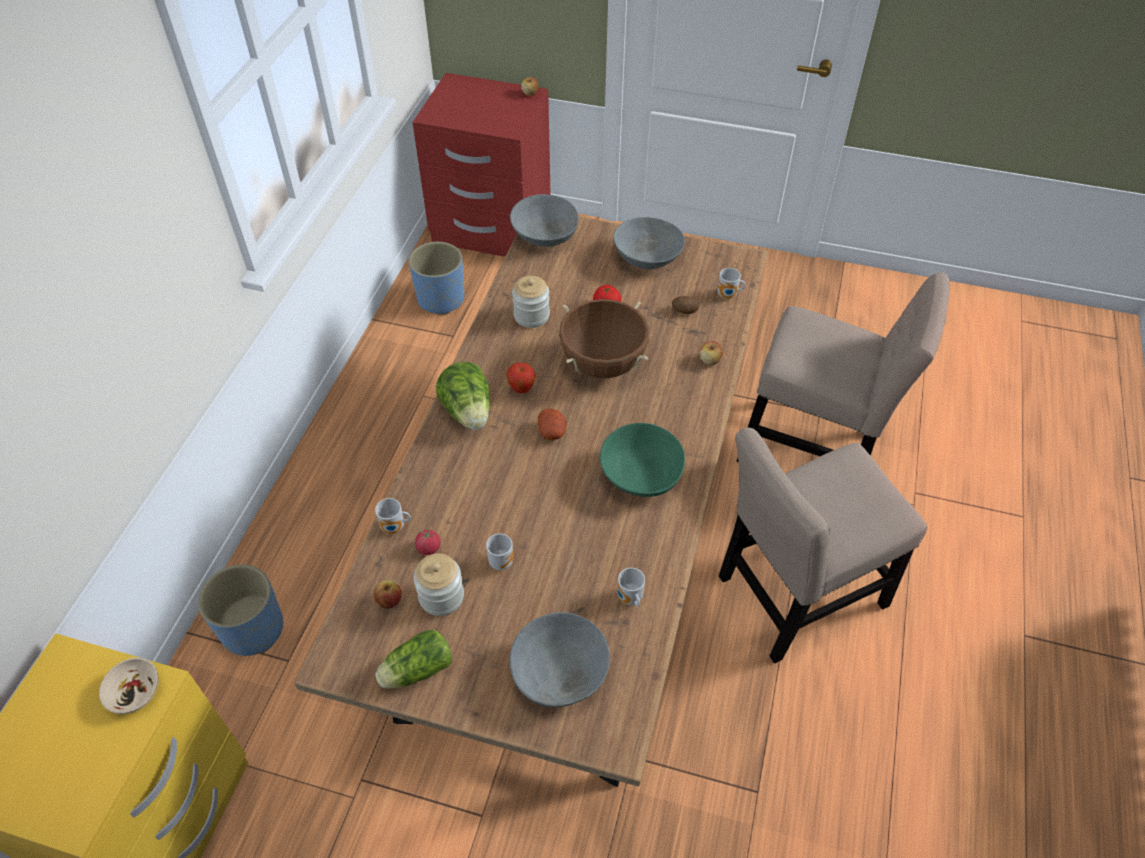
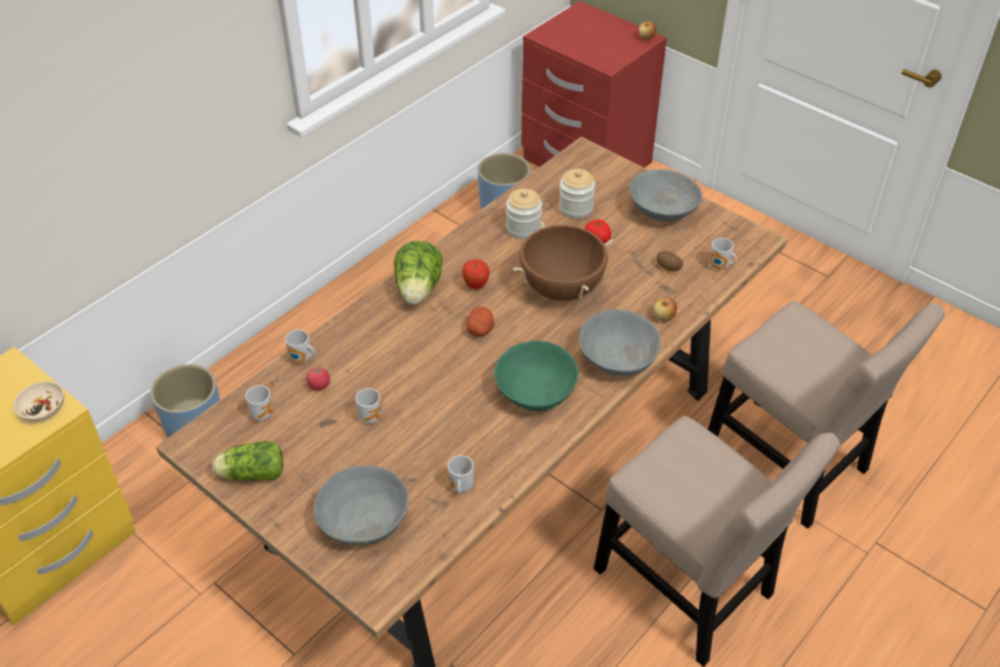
camera: 25 degrees right, 5 degrees down
apple [373,580,402,608] -> mug [245,385,273,421]
jar [414,554,464,616] -> jar moved to [559,169,595,219]
grey bowl [510,194,579,247] -> grey bowl moved to [579,309,660,376]
beige chair [719,427,927,663] -> beige chair turned 135 degrees counterclockwise [594,416,840,667]

